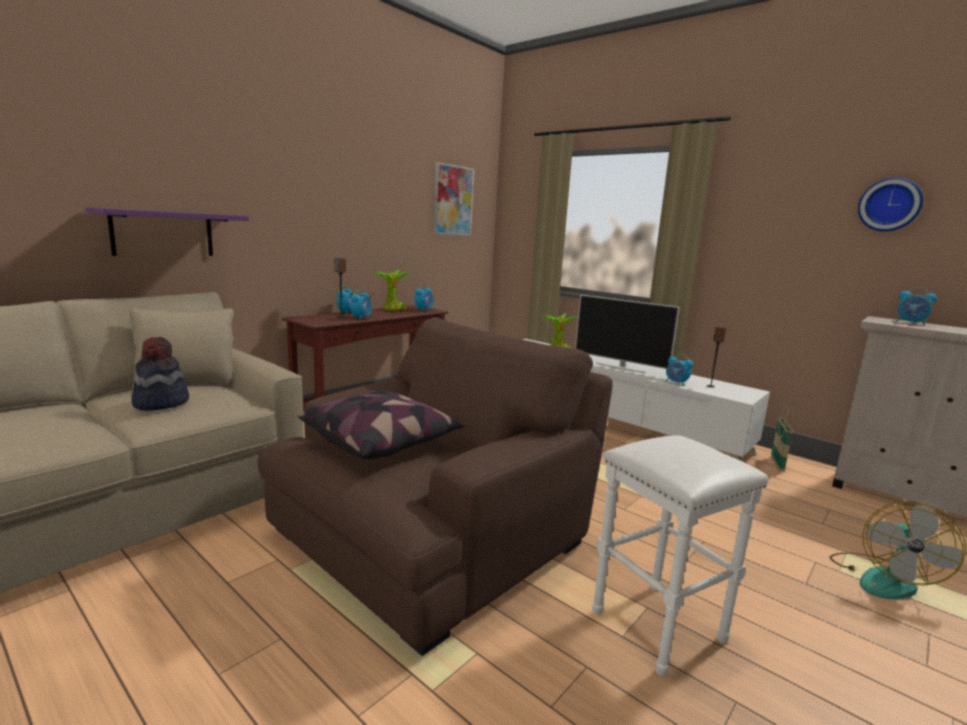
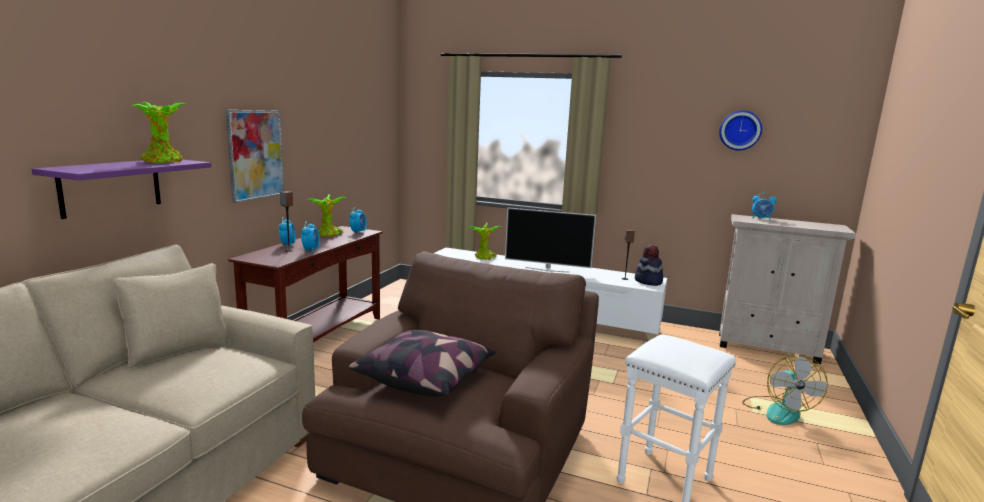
camera: 20 degrees left, 0 degrees up
hat [131,337,189,411] -> hat moved to [635,245,663,286]
picture [433,162,474,236] -> picture moved to [225,110,284,203]
alarm clock [666,354,693,386] -> none
basket [771,405,793,471] -> none
none -> potted plant [132,102,185,163]

